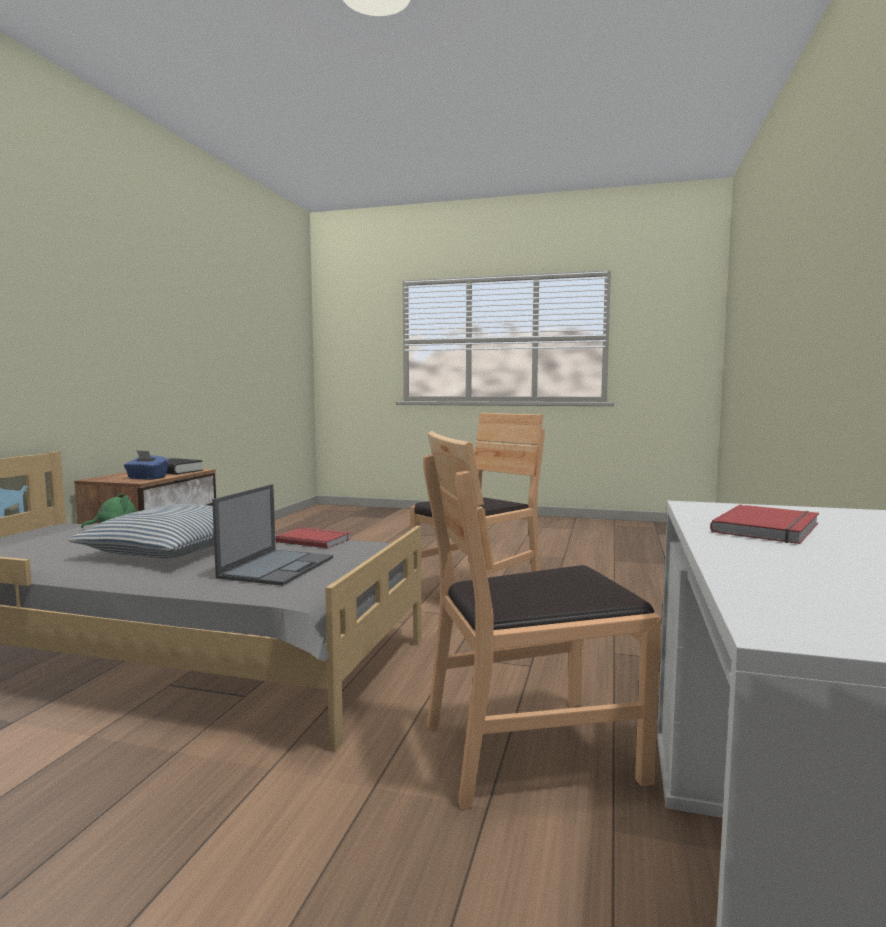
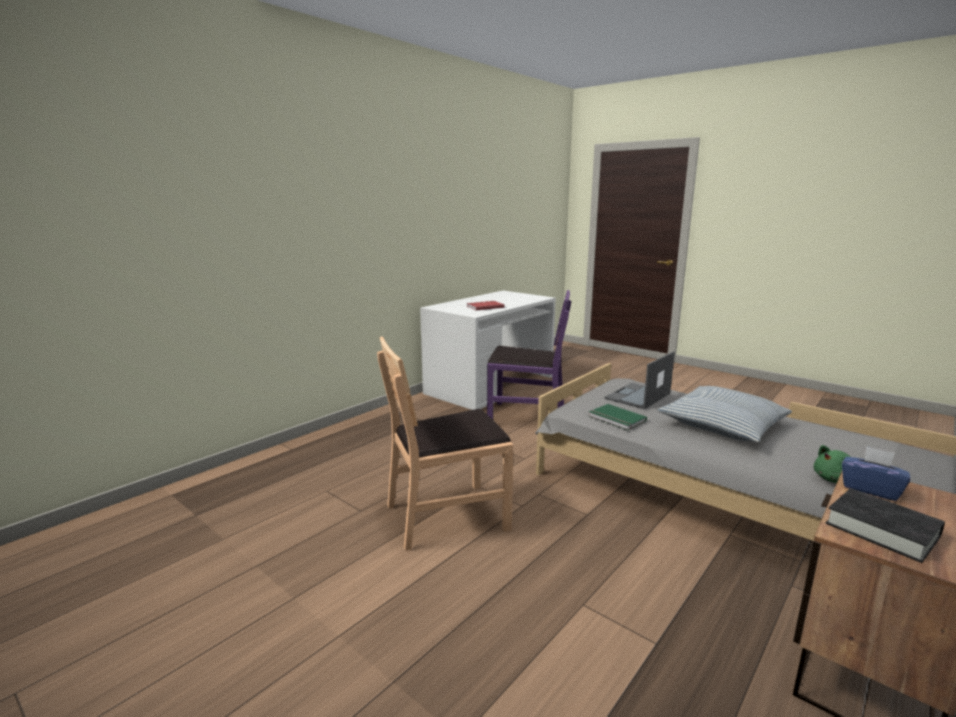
camera: 155 degrees left, 10 degrees up
red book [275,527,351,548] -> green book [589,404,647,430]
brown chair [423,431,661,810] -> purple chair [487,290,571,420]

